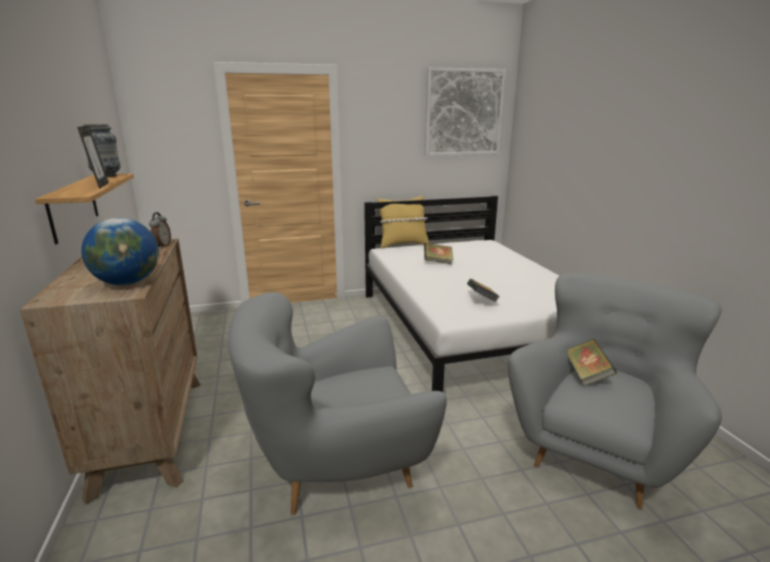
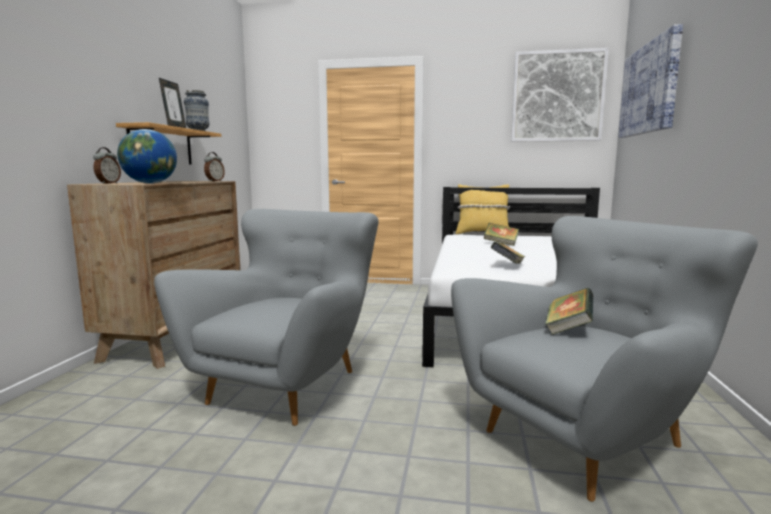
camera: 25 degrees right, 10 degrees down
grey armchair [228,292,447,515] -> grey armchair turned 105 degrees clockwise [154,209,379,426]
none -> alarm clock [93,147,121,184]
none -> picture [618,24,683,138]

